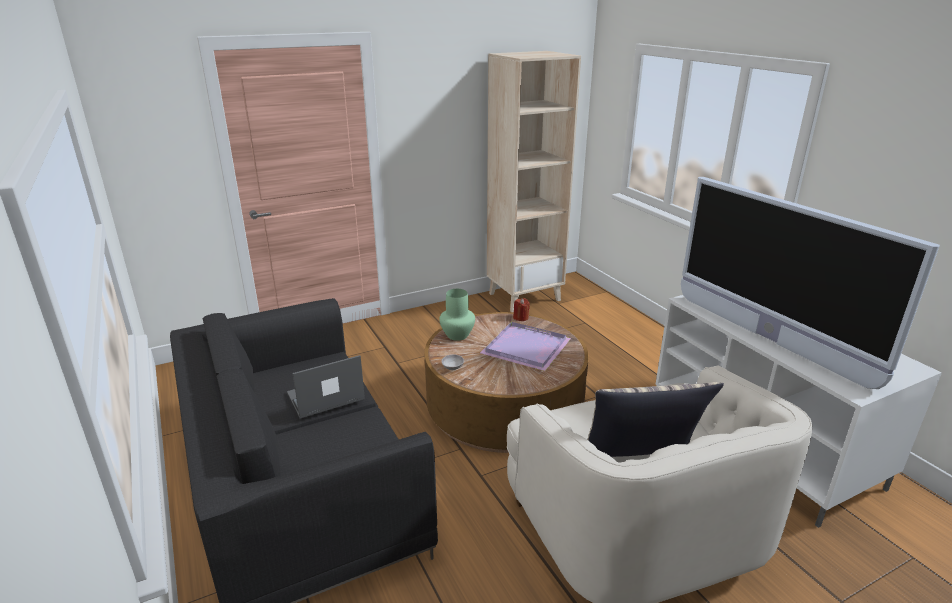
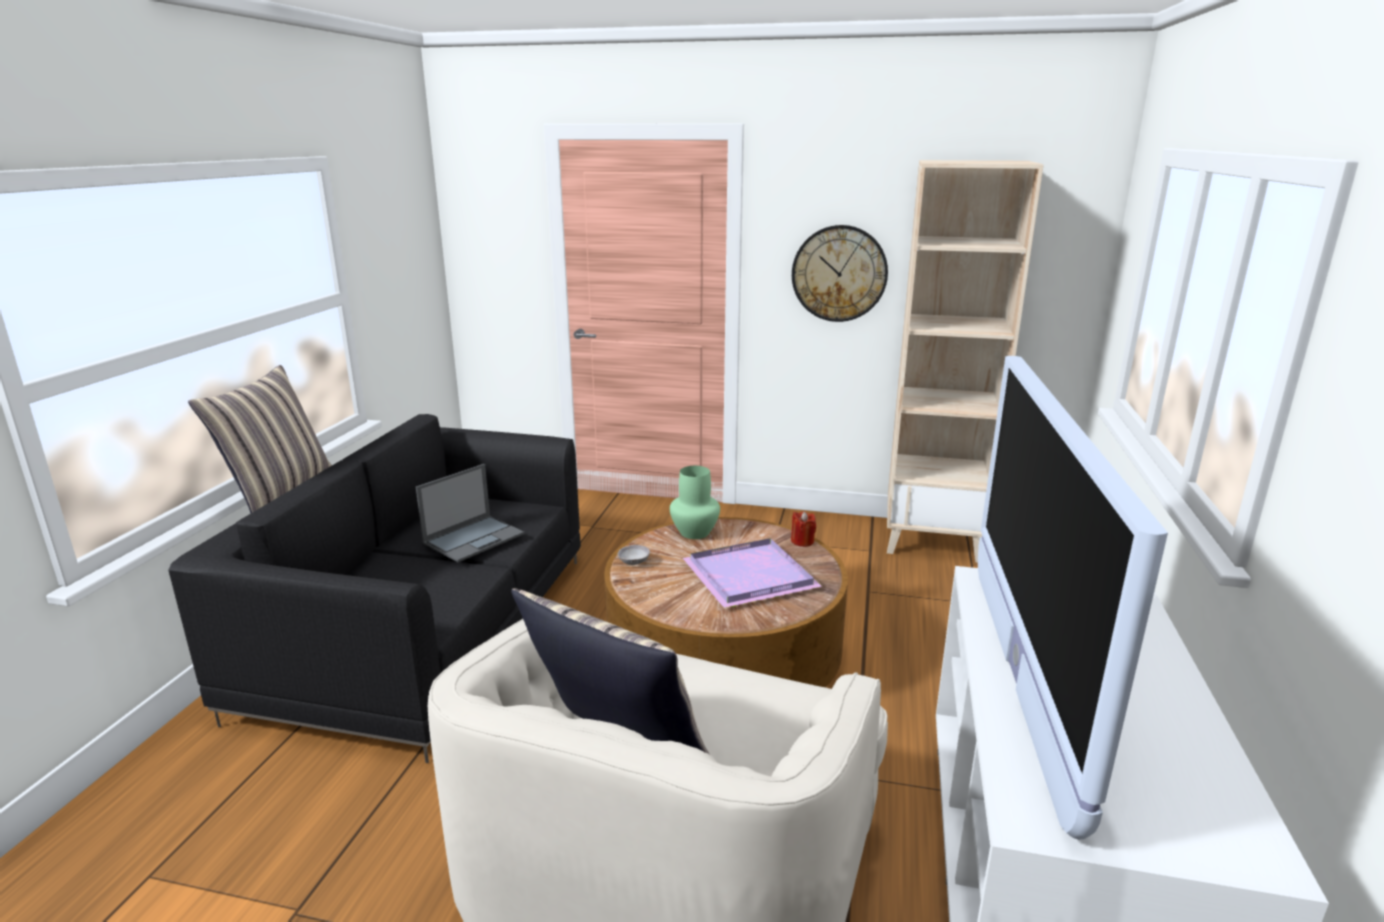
camera: 40 degrees right, 5 degrees down
laptop [287,355,365,419] -> laptop turned 120 degrees clockwise [416,464,524,562]
none -> pillow [188,365,332,513]
none -> wall clock [792,225,888,322]

